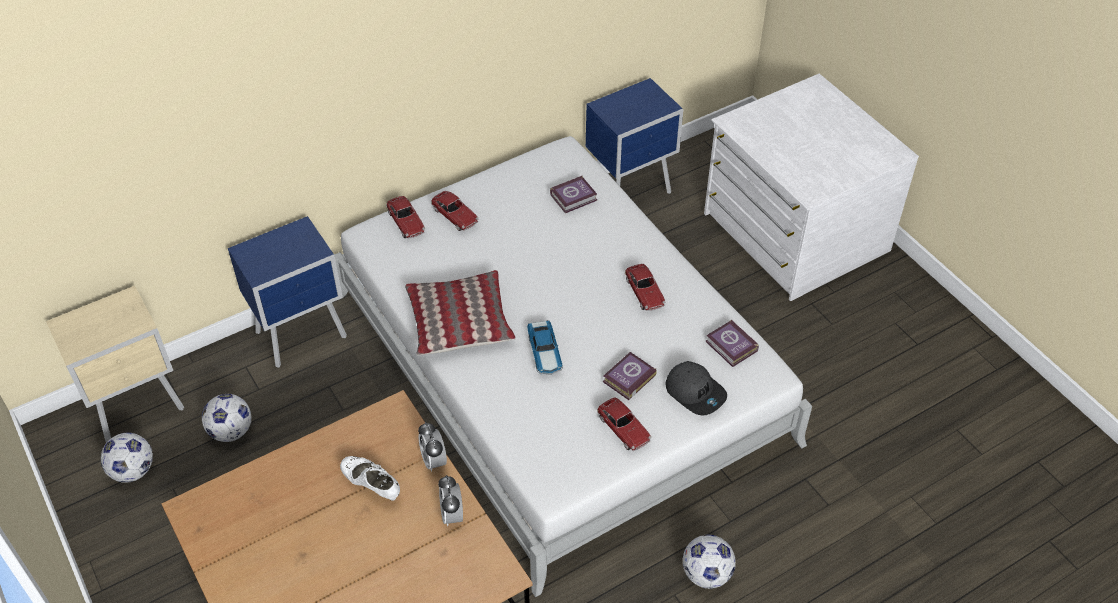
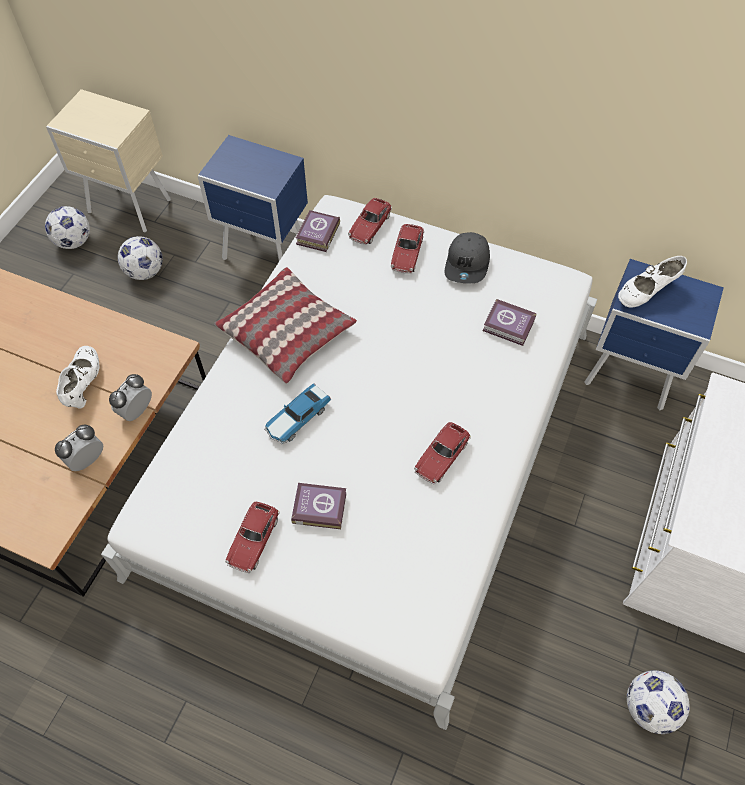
camera: 55 degrees right, 10 degrees up
grey cap [665,361,727,415] -> grey cap moved to [444,232,490,283]
football [683,535,736,589] -> football moved to [627,670,690,734]
book [705,320,759,367] -> book moved to [296,210,340,252]
none -> white shoe [618,256,687,308]

